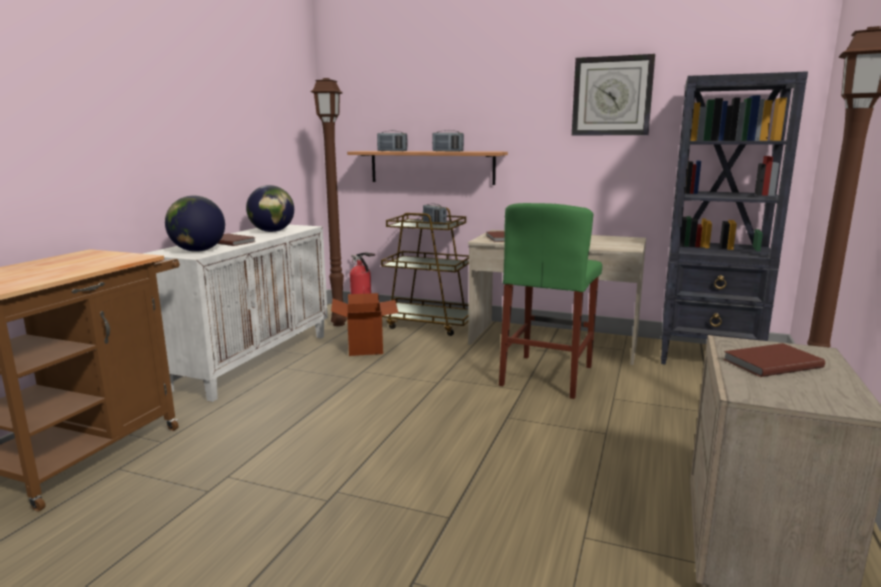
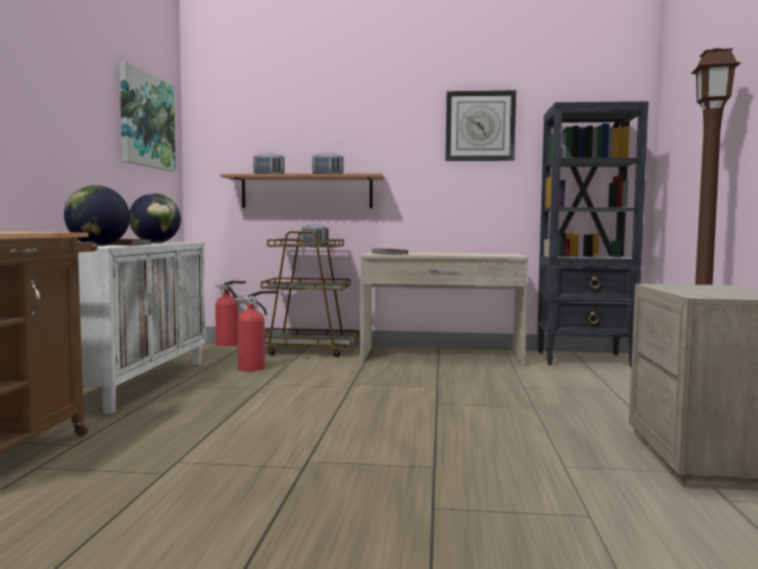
camera: 15 degrees left, 10 degrees down
brown floor lamp [310,78,347,326] -> none
cardboard box [331,293,399,356] -> fire extinguisher [234,290,278,371]
green stool [499,203,602,399] -> none
brown book [723,343,825,377] -> none
none -> picture [120,61,176,172]

